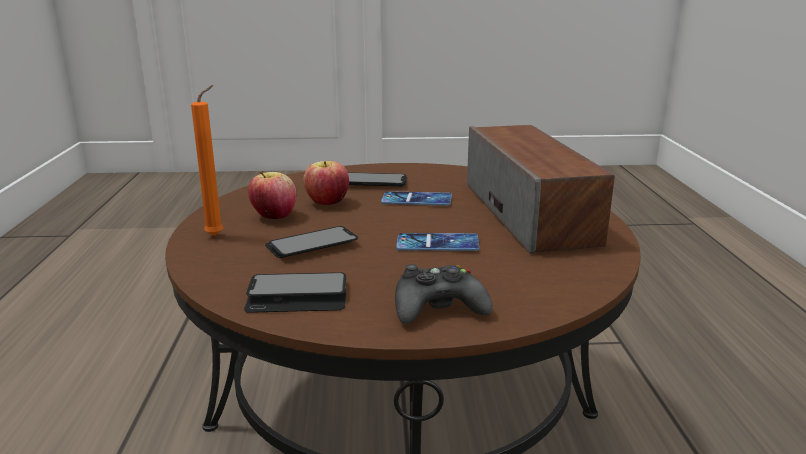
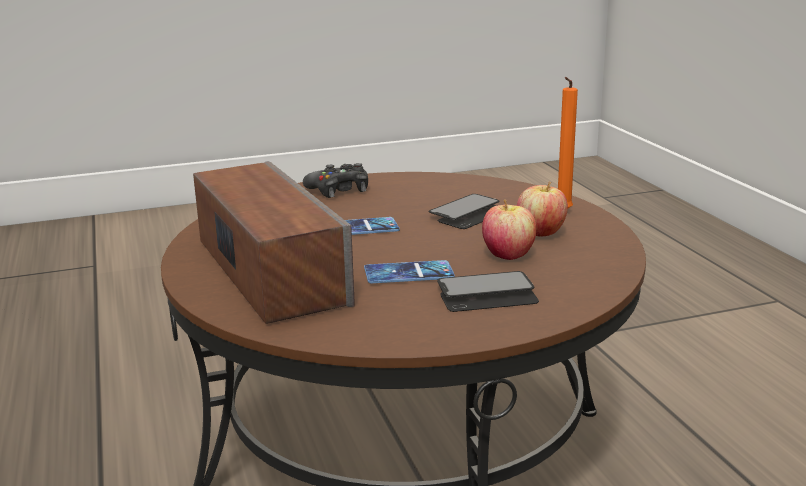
camera: 165 degrees right, 0 degrees up
phone [244,272,346,313] -> none

